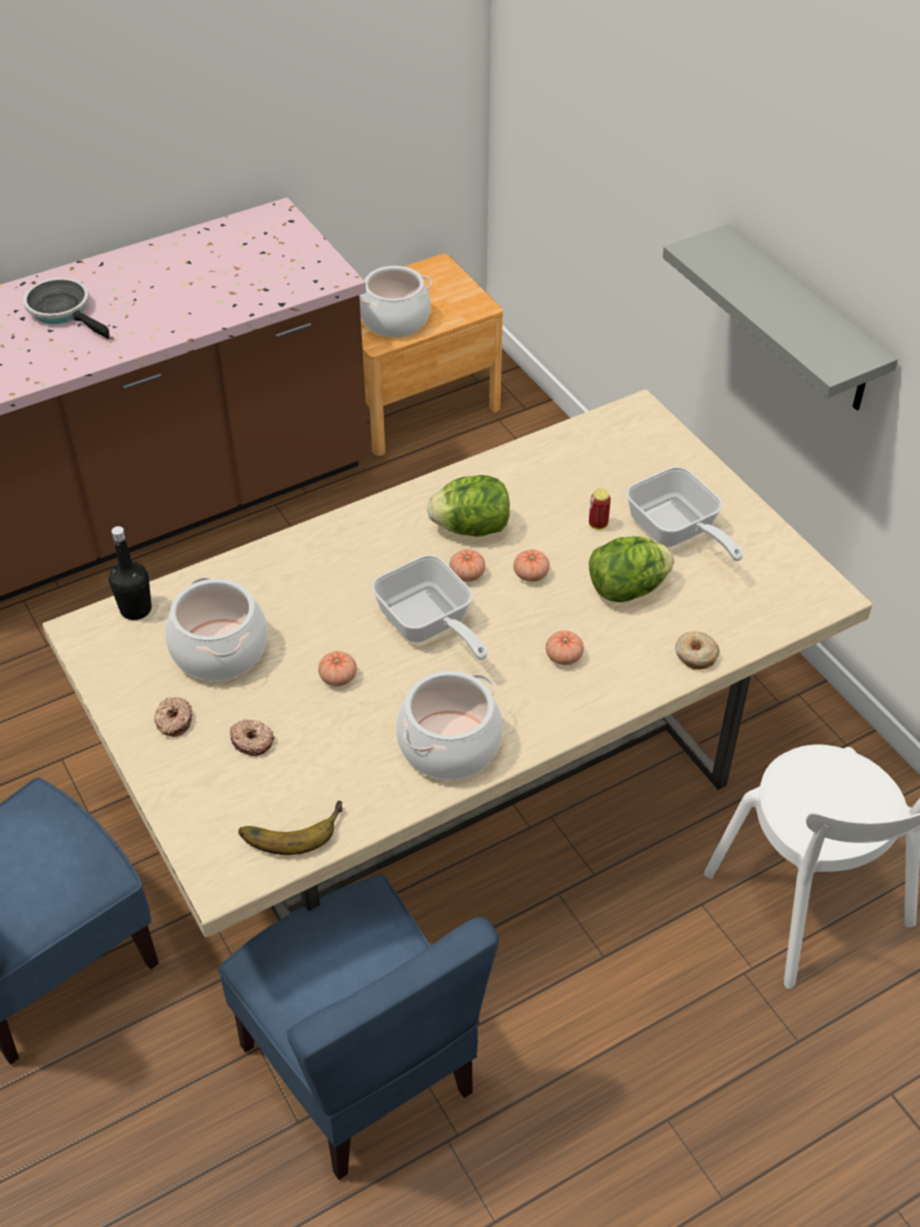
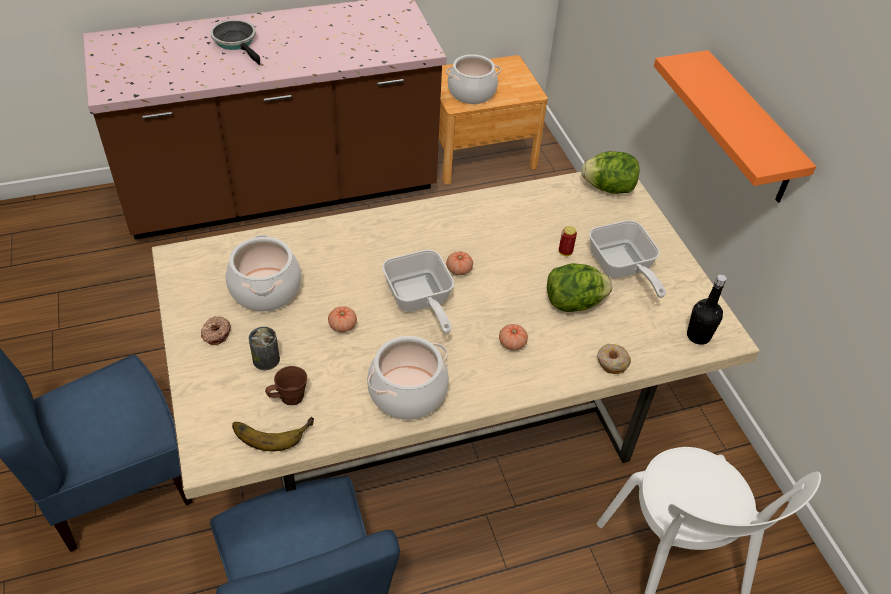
camera: 10 degrees right, 0 degrees up
black bottle [109,526,152,620] -> black bottle moved to [687,274,727,345]
donut [230,719,274,756] -> can [249,327,280,370]
lettuce [427,475,510,537] -> lettuce moved to [581,151,639,194]
tomato [513,549,550,582] -> none
grey shelf [663,224,898,410] -> orange shelf [654,50,816,203]
none -> brown mug [265,366,307,405]

